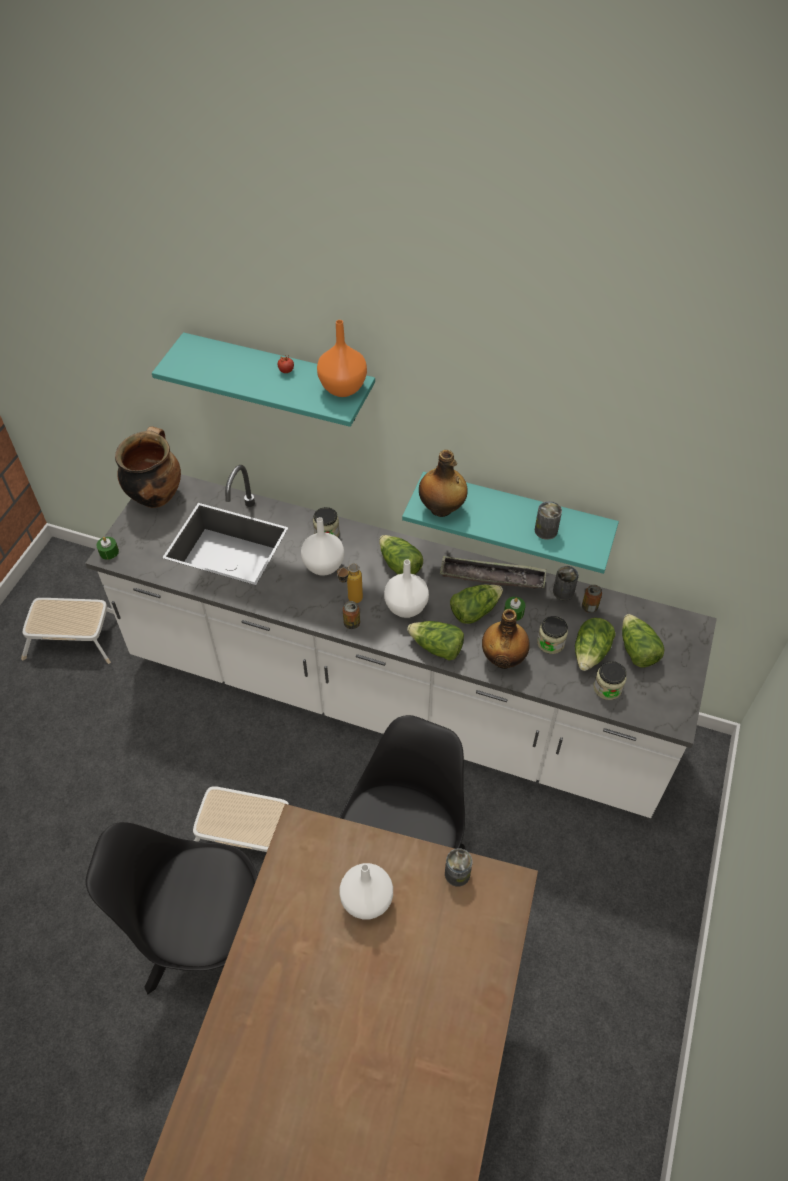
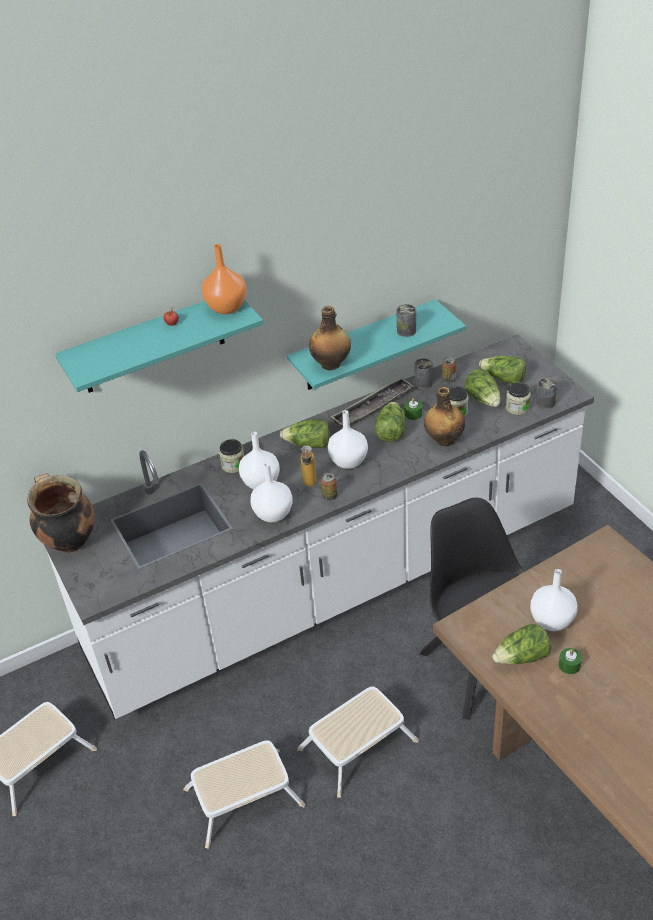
camera: 45 degrees left, 10 degrees down
black chair [86,822,258,995] -> none
green candle [96,537,119,560] -> green candle moved to [559,648,582,674]
lettuce [407,621,464,661] -> lettuce moved to [492,624,551,664]
can [445,848,472,887] -> can moved to [536,378,557,409]
none -> beige step ladder [183,740,306,849]
none -> white vase [250,463,293,523]

